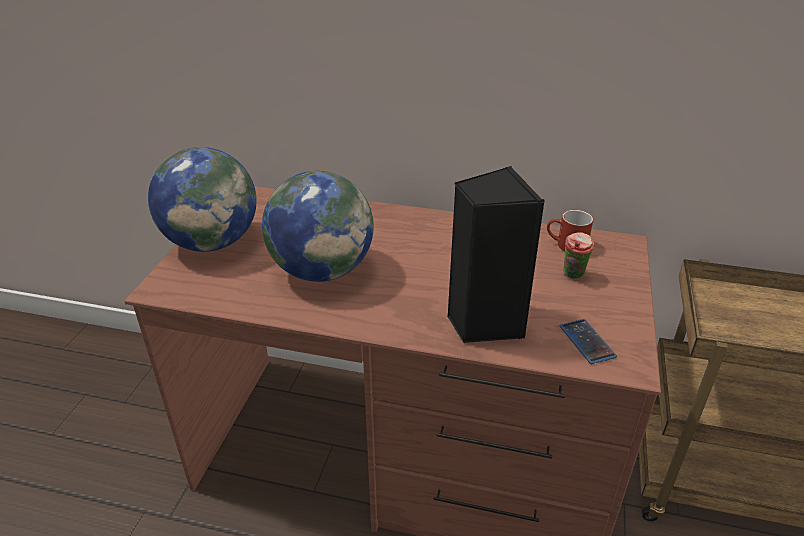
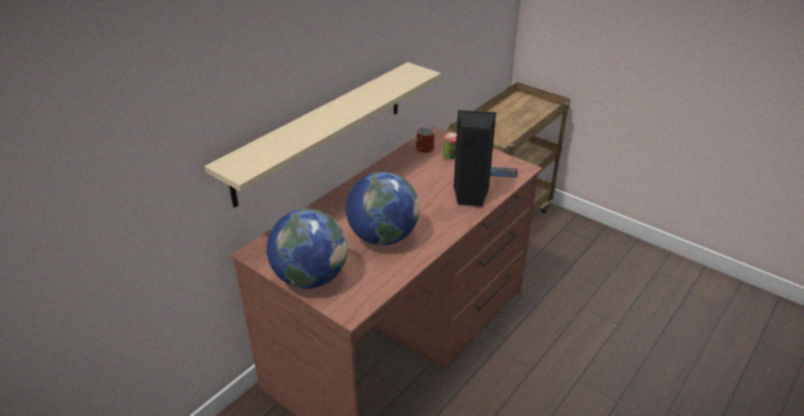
camera: 65 degrees left, 0 degrees up
none -> beige shelf [205,62,441,208]

